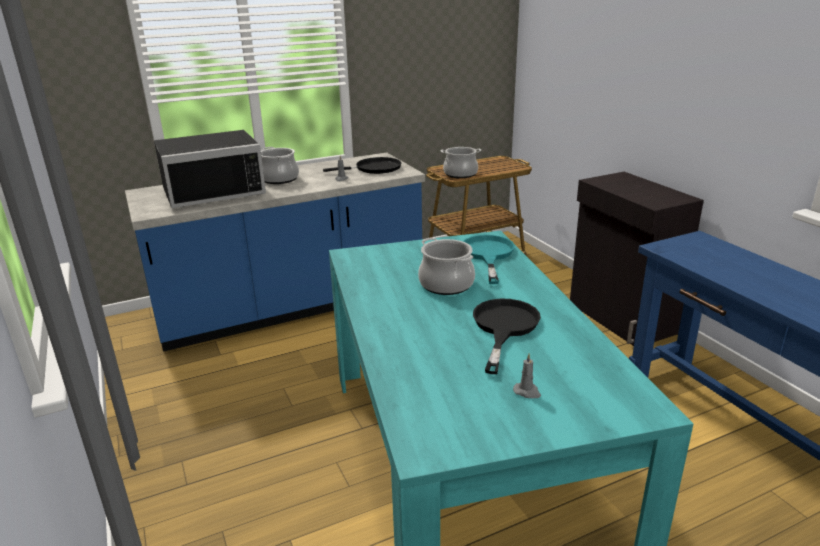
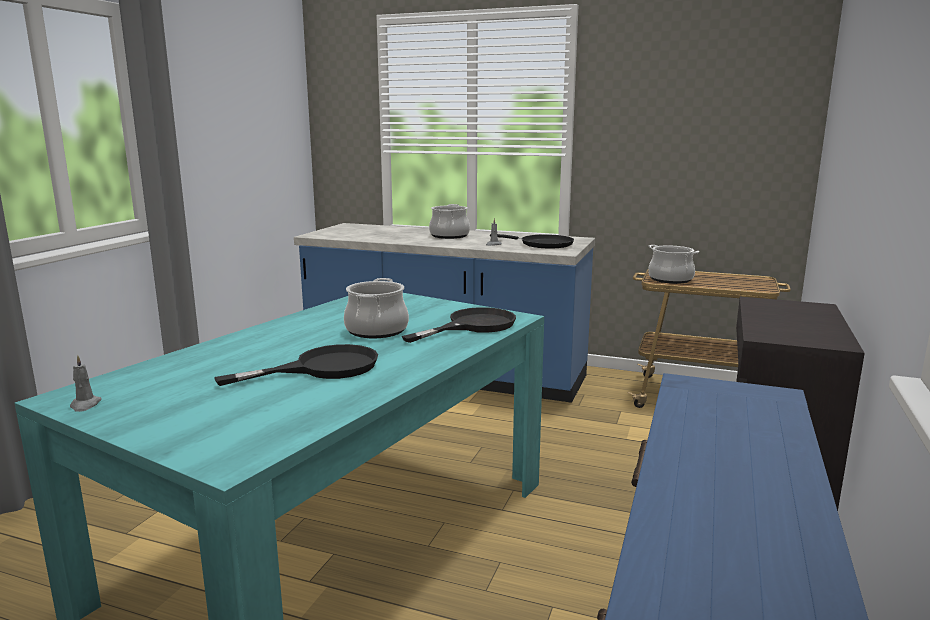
camera: 45 degrees right, 10 degrees down
black microwave [154,130,266,208] -> none
turquoise frying pan [463,235,515,284] -> black frying pan [402,307,516,343]
grey candle [513,353,541,398] -> grey candle moved to [70,355,102,412]

